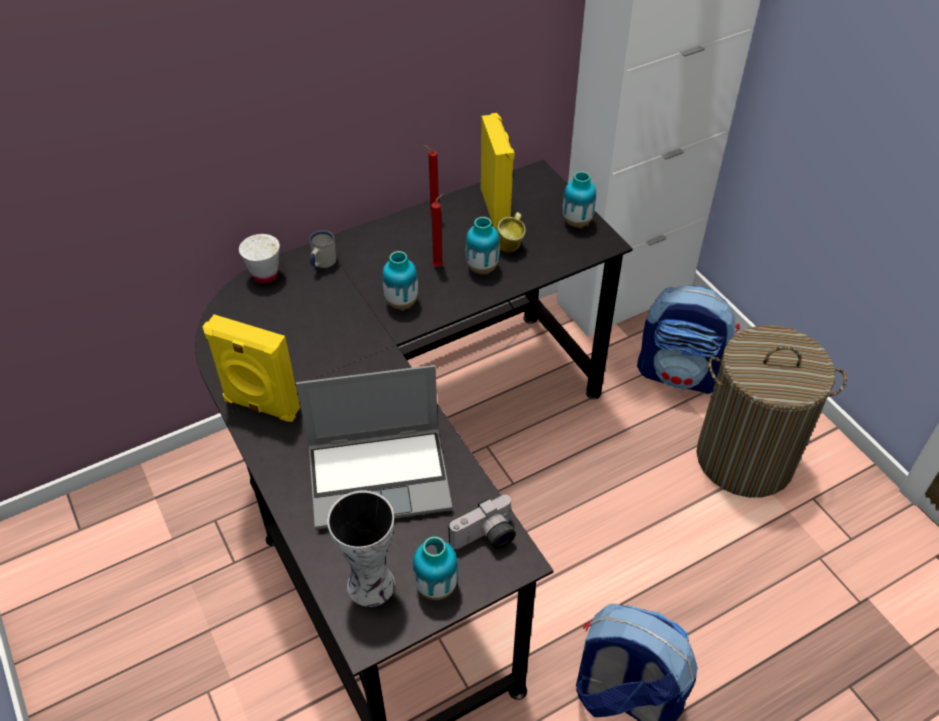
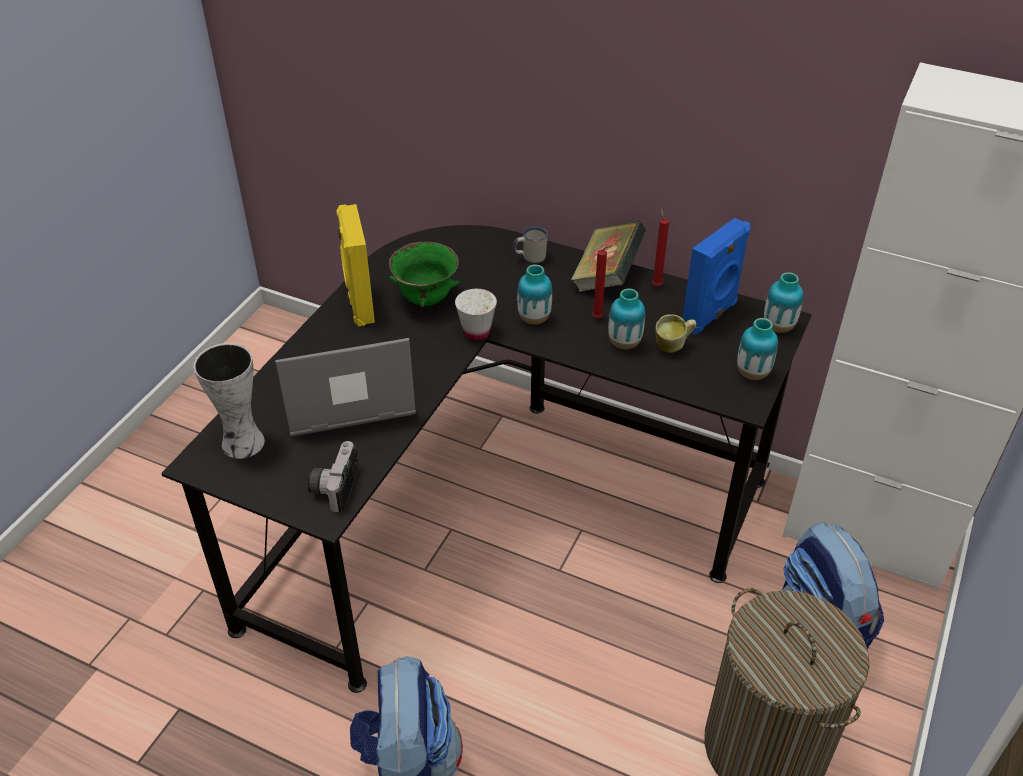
camera: 55 degrees right, 5 degrees down
white cup [239,234,280,284] -> white cup moved to [455,289,497,340]
laptop [296,365,452,530] -> laptop turned 120 degrees clockwise [275,338,416,436]
vase [413,537,458,600] -> vase moved to [764,272,803,333]
camera [448,495,516,549] -> camera turned 75 degrees clockwise [308,441,359,512]
yellow speaker [481,113,515,228] -> blue speaker [682,218,750,335]
none -> green bowl [389,241,460,307]
none -> book [571,221,646,292]

